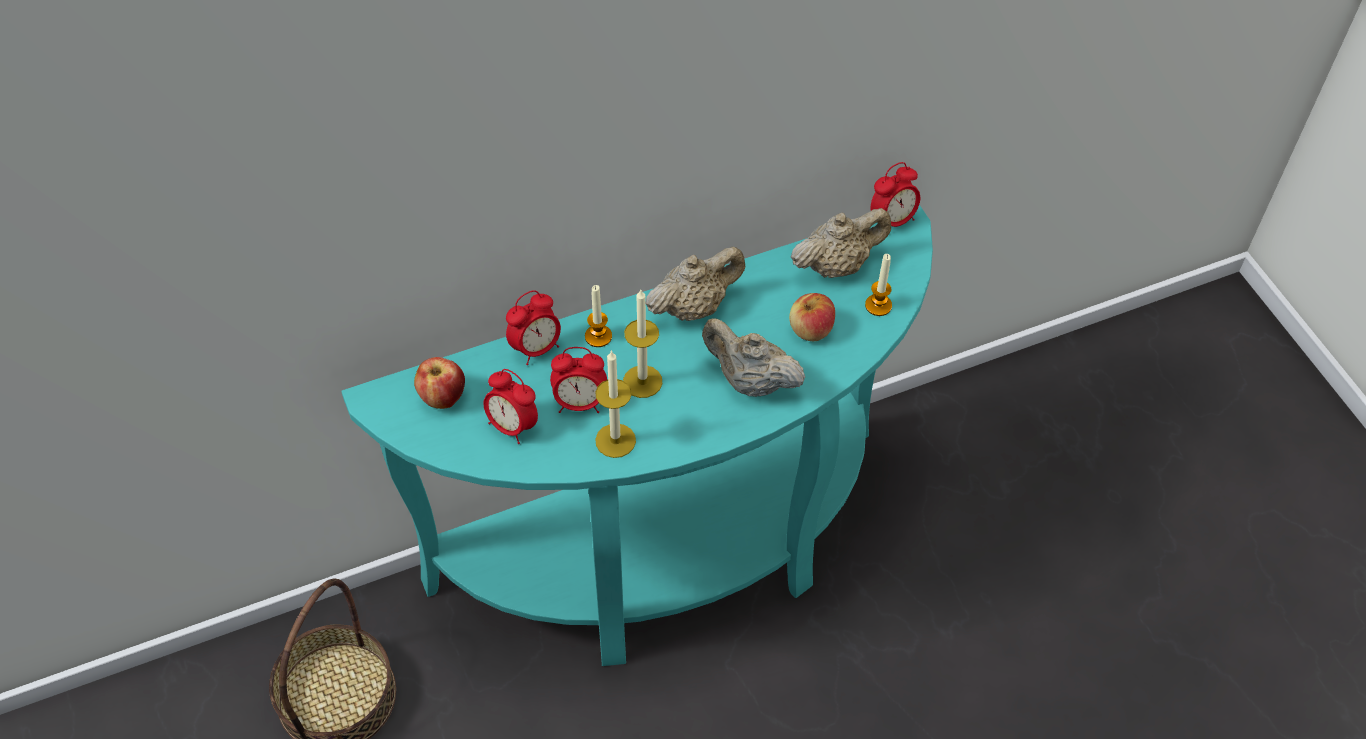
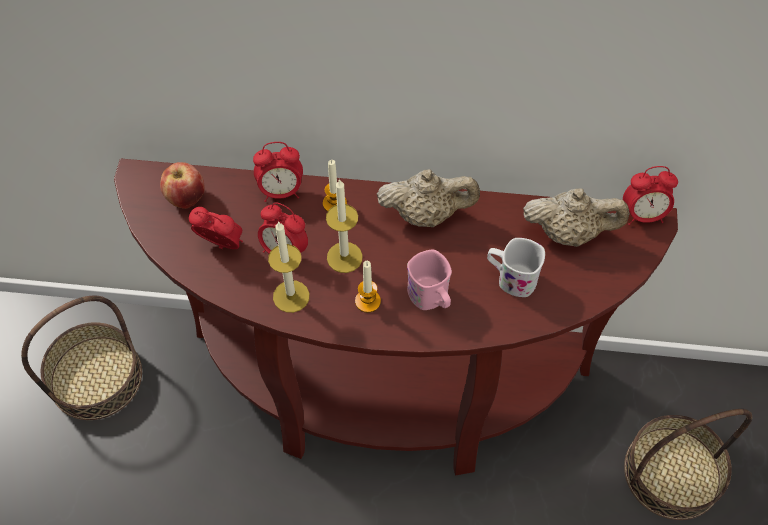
camera: 30 degrees right, 5 degrees up
turquoise console table [341,205,933,666] -> brown console table [114,159,678,475]
alarm clock [483,369,538,444] -> alarm clock turned 135 degrees clockwise [189,207,243,249]
beige teapot [702,318,805,397] -> pink mug [407,250,452,310]
apple [789,293,835,341] -> white mug [487,238,545,297]
candle [865,254,892,316] -> candle moved to [355,261,381,313]
none -> basket [624,409,752,520]

